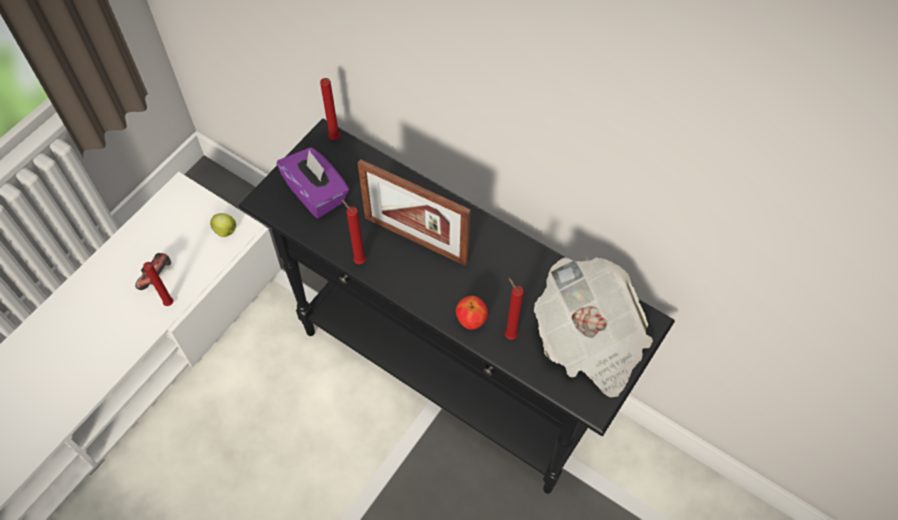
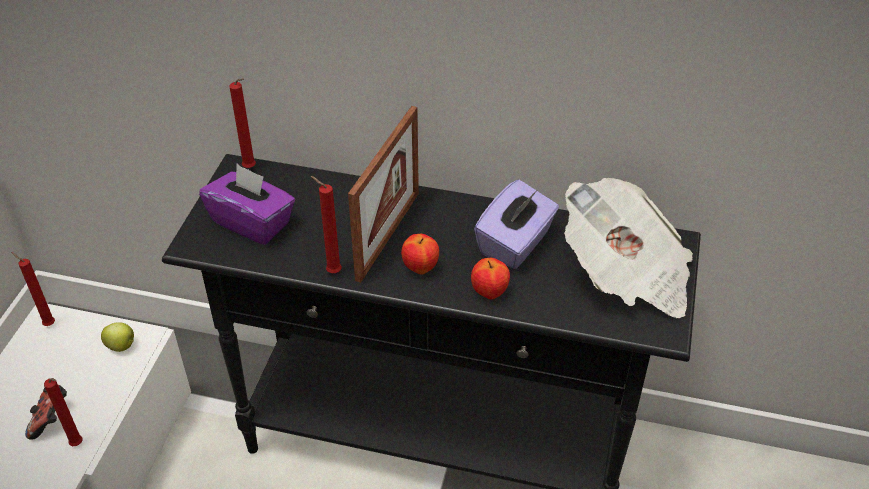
camera: 20 degrees left, 15 degrees down
picture frame [358,159,471,266] -> picture frame turned 75 degrees counterclockwise [348,106,419,283]
red candle [505,278,524,340] -> red candle moved to [11,252,55,326]
none -> apple [401,234,439,274]
none -> purple tissue box [474,180,559,269]

